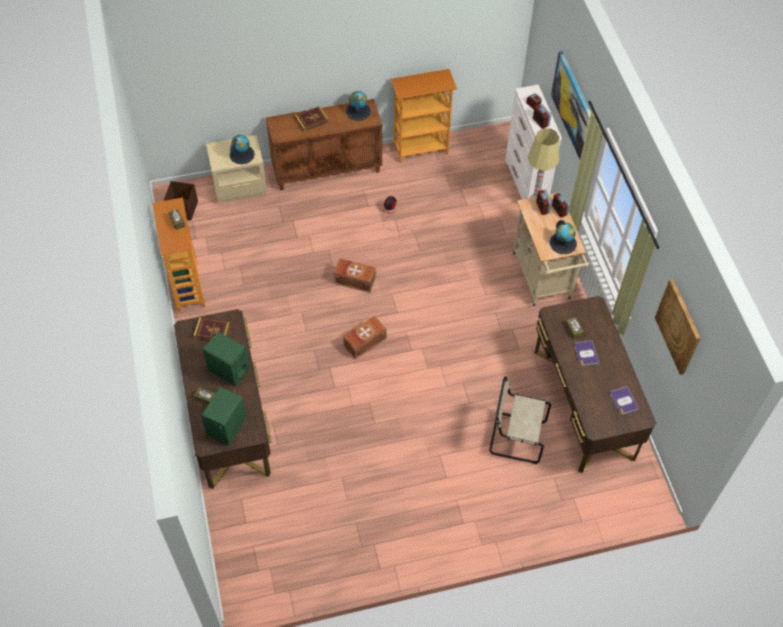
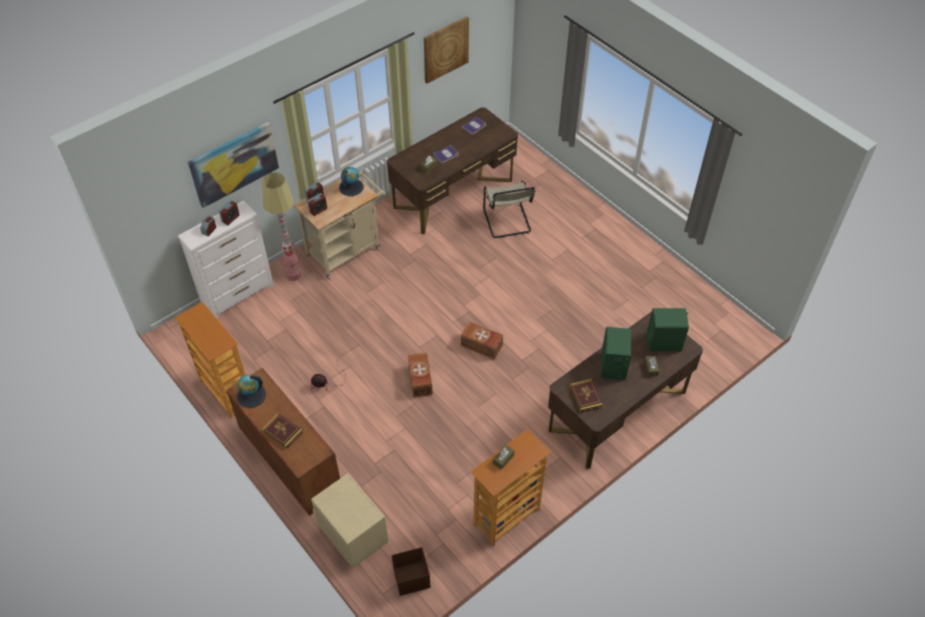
camera: 115 degrees left, 5 degrees down
globe [230,135,255,164] -> none

